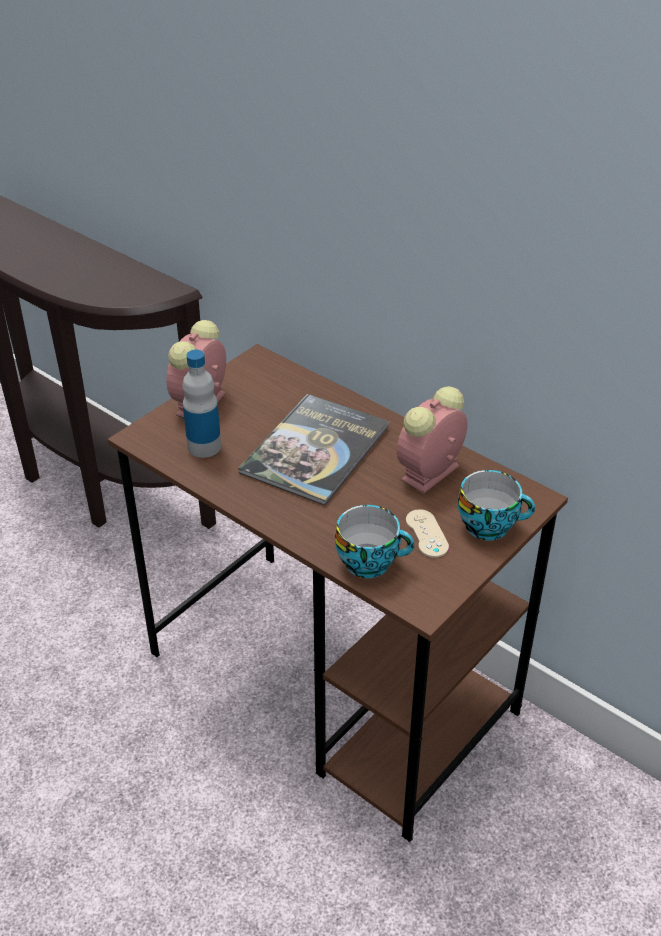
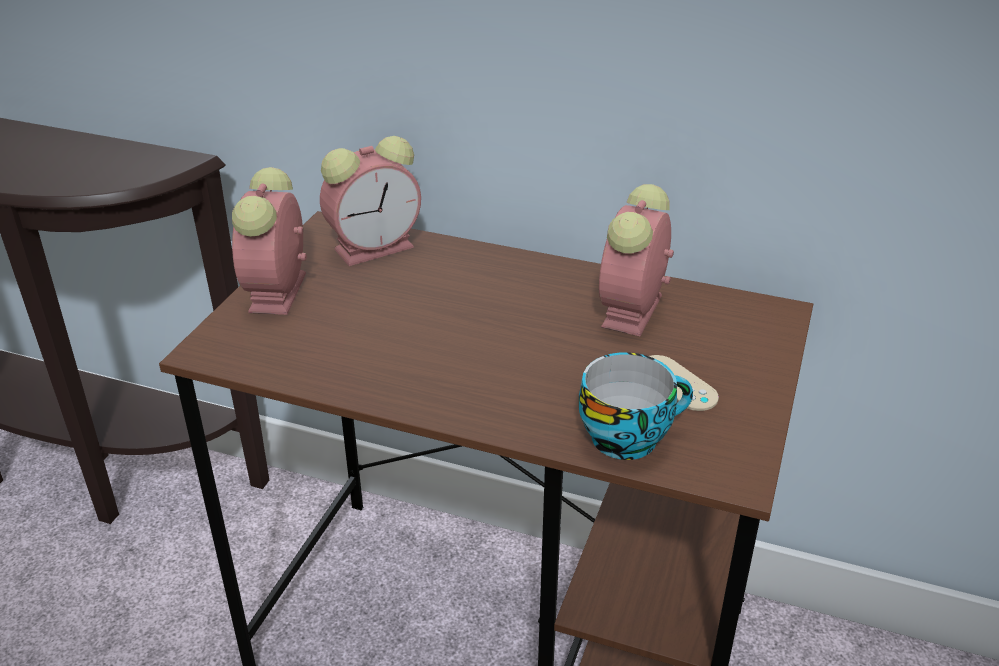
camera: 20 degrees left, 5 degrees down
bottle [182,350,221,458] -> none
book [238,394,389,506] -> none
cup [458,470,535,541] -> none
none -> alarm clock [320,136,421,266]

